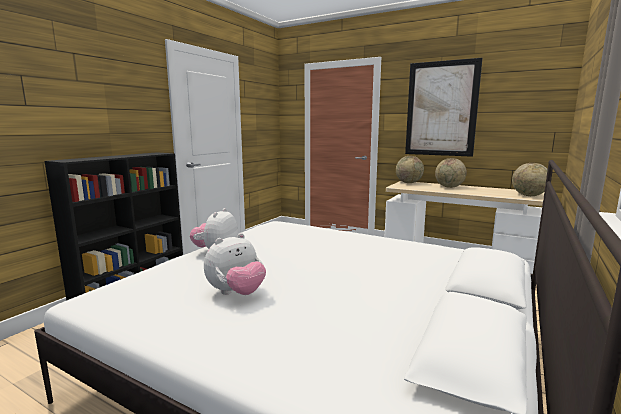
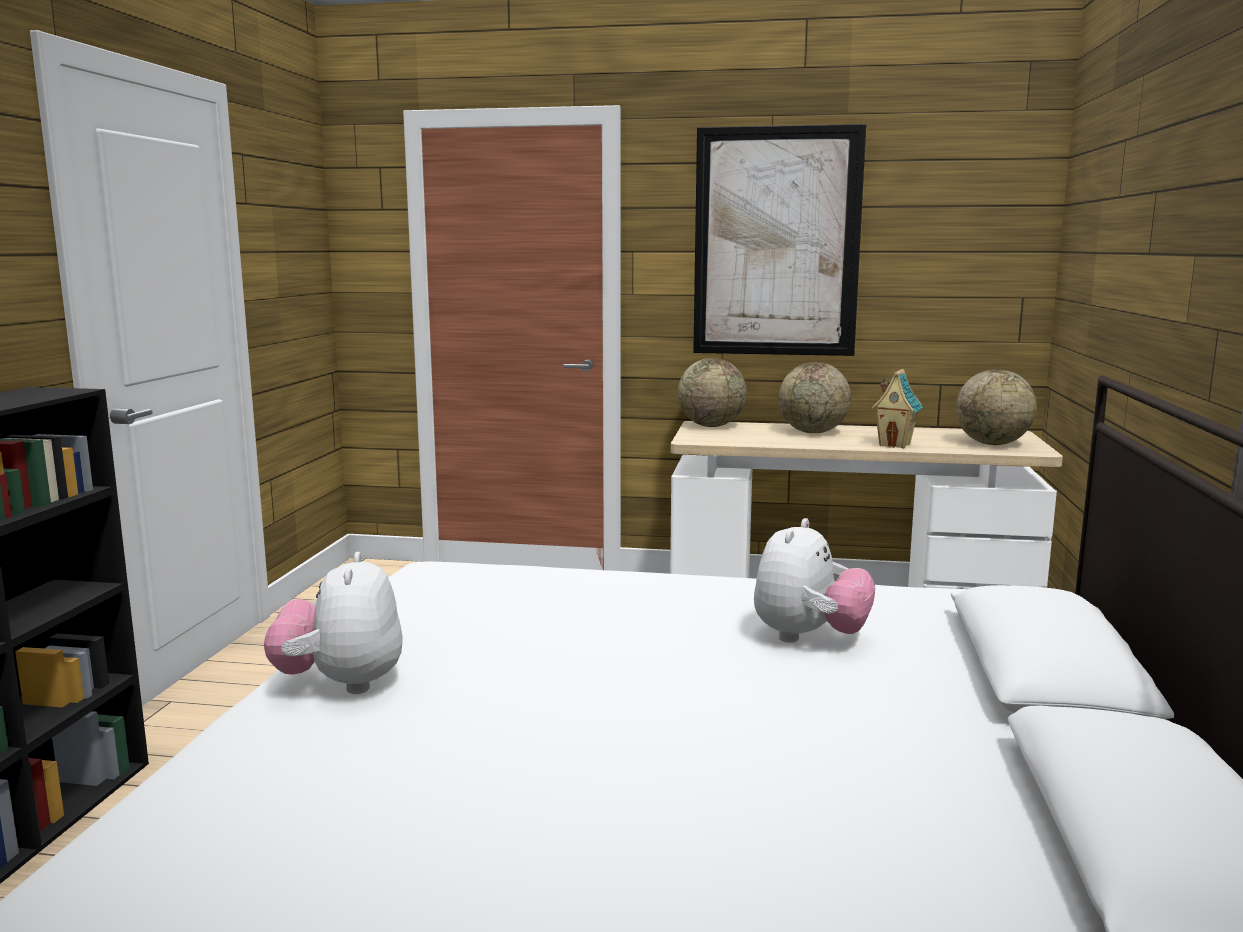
camera: 20 degrees left, 0 degrees up
plush toy [204,233,266,295] -> plush toy moved to [754,518,875,643]
none -> toy house [871,369,923,449]

